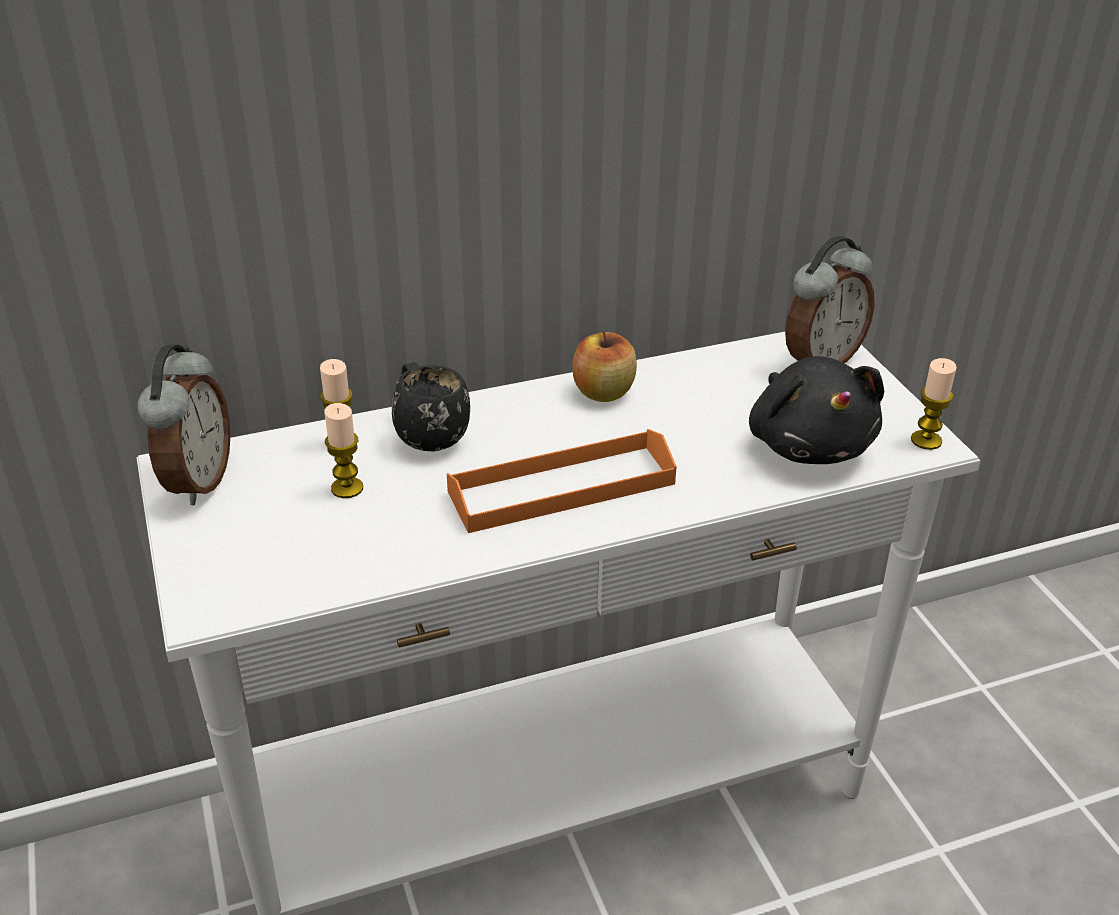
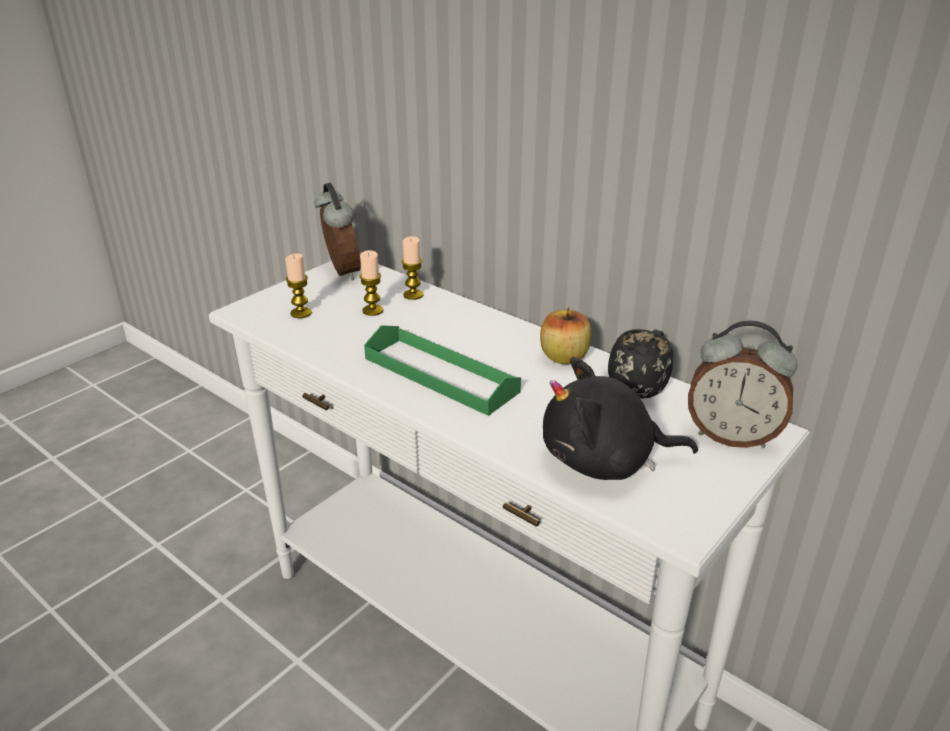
camera: 60 degrees right, 5 degrees down
alarm clock [137,345,231,505] -> alarm clock turned 90 degrees counterclockwise [315,183,361,280]
black mug [392,362,470,451] -> black mug moved to [608,329,673,399]
orange tray [447,429,677,533] -> green tray [364,325,521,416]
black plush toy [749,356,884,464] -> black plush toy turned 45 degrees clockwise [543,357,698,480]
candle [911,358,957,450] -> candle moved to [285,254,312,318]

